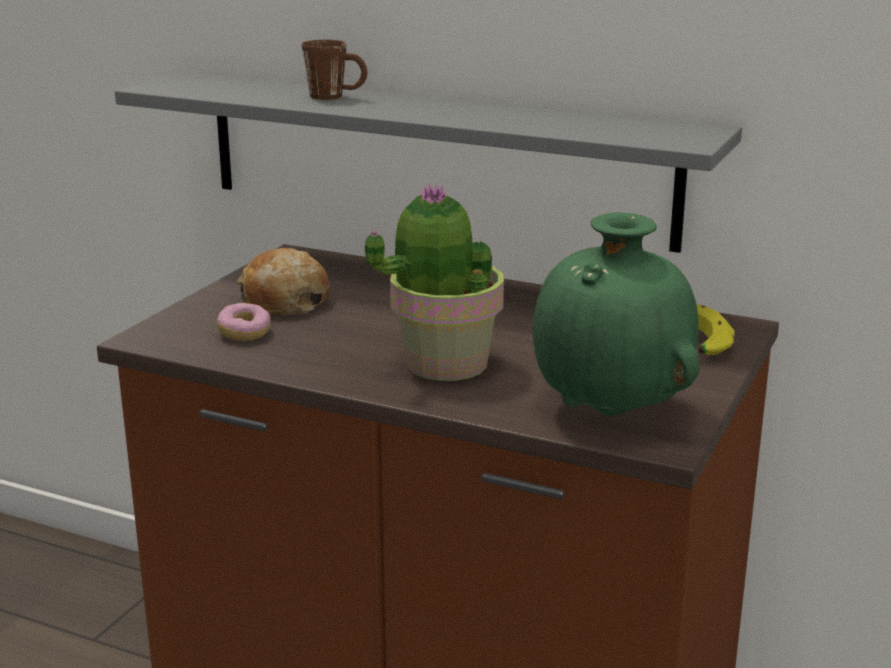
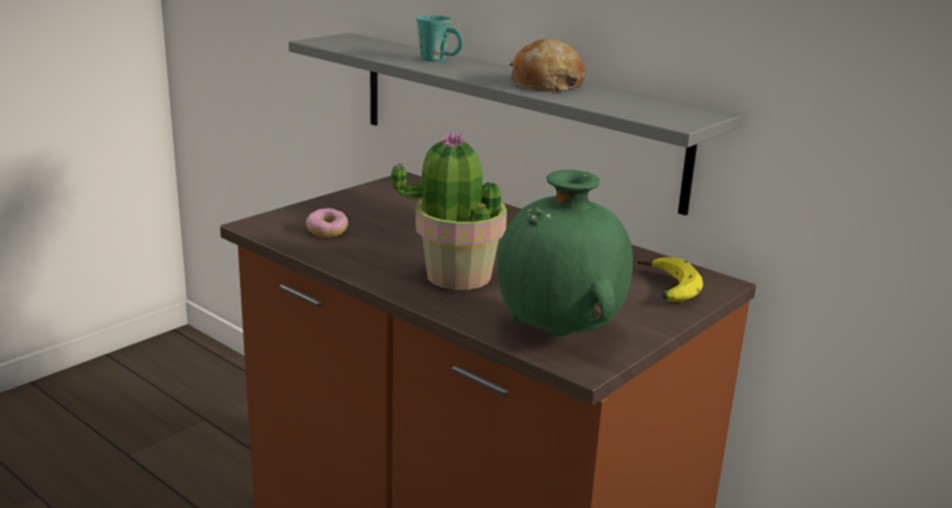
camera: 15 degrees right, 0 degrees up
bread [237,248,330,315] -> bread moved to [509,39,585,92]
brown mug [302,40,368,100] -> turquoise mug [417,15,463,62]

